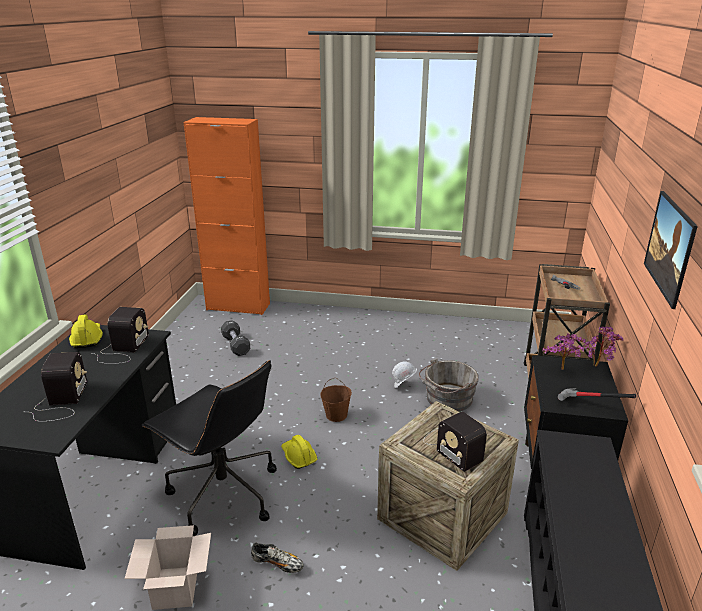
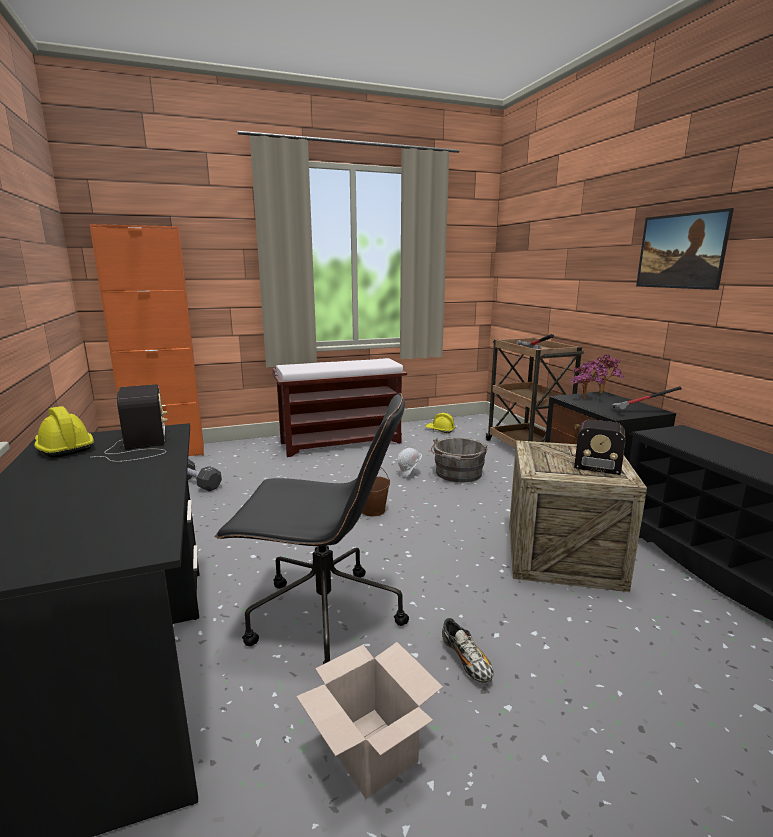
camera: 30 degrees left, 10 degrees down
radio [29,352,87,422] -> none
shoe [251,543,304,573] -> shoe turned 75 degrees clockwise [442,618,494,683]
yellow hard hat [281,435,317,469] -> yellow hard hat moved to [425,413,455,433]
none -> brown bench [272,358,407,457]

